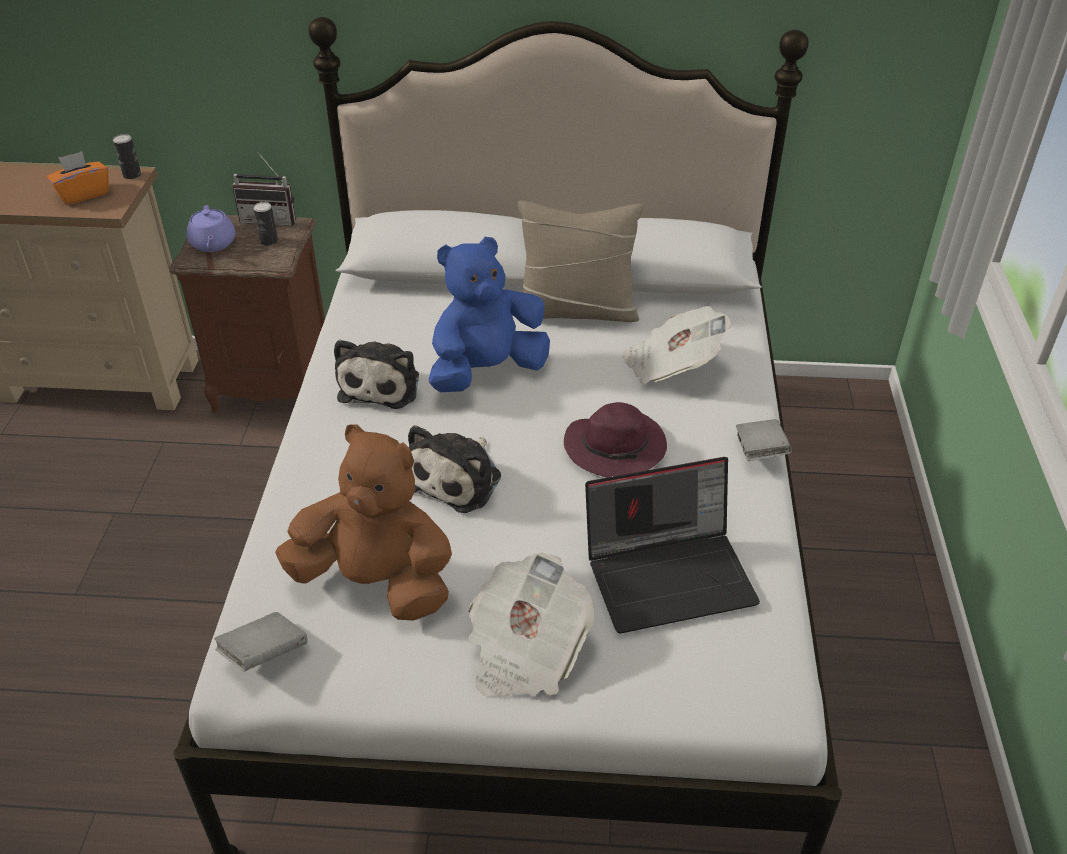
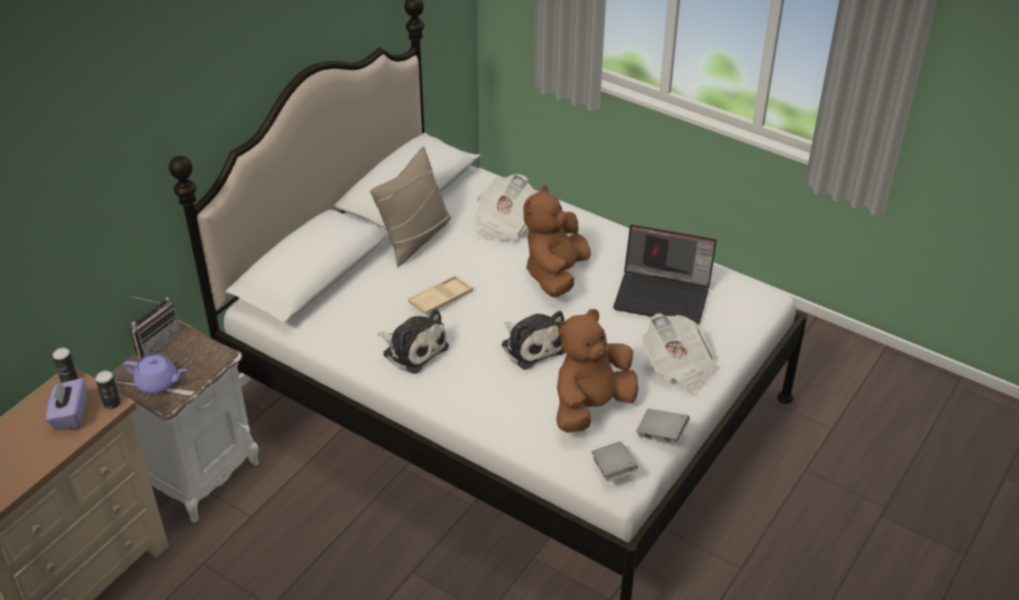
camera: 60 degrees left, 0 degrees up
orange tissue box [47,151,109,205] -> purple tissue box [46,378,87,430]
brown nightstand [169,215,325,413] -> white nightstand [111,320,259,523]
can [253,202,278,246] -> can moved to [95,370,120,409]
blue plush toy [429,237,550,392] -> beige tray [408,275,473,315]
purple hat [564,402,667,478] -> brown plush toy [523,185,591,297]
laptop [585,457,760,633] -> laptop turned 90 degrees clockwise [613,225,717,325]
grey book [736,419,792,461] -> grey book moved to [636,409,690,444]

